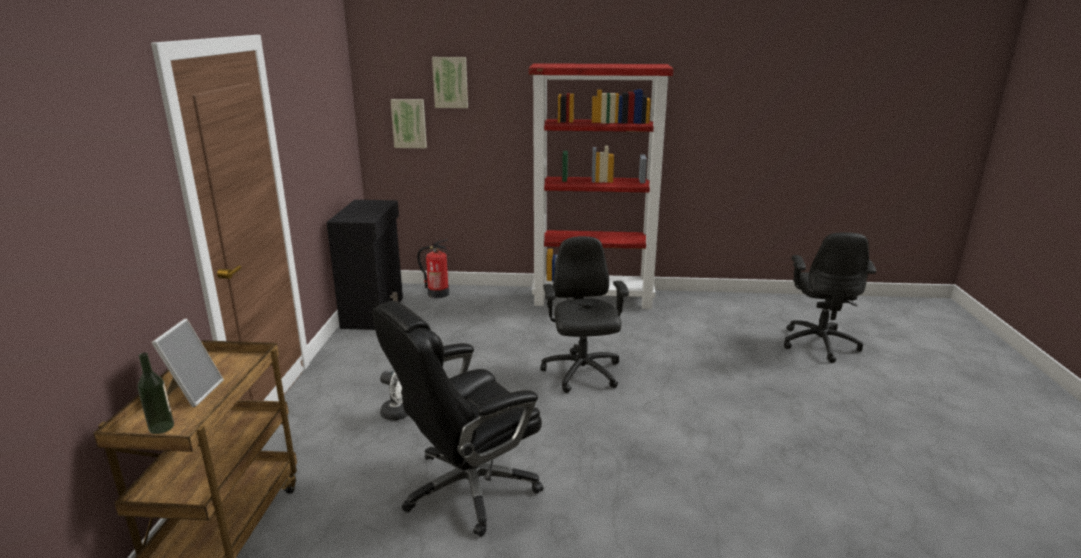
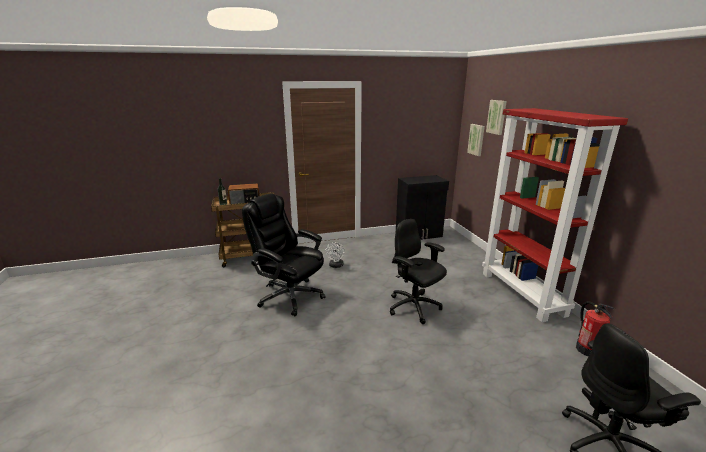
camera: 70 degrees right, 0 degrees up
picture frame [152,319,224,407] -> radio [228,183,260,204]
fire extinguisher [417,239,449,298] -> fire extinguisher moved to [576,301,615,357]
black office chair [540,236,629,393] -> black office chair turned 105 degrees counterclockwise [390,219,447,324]

